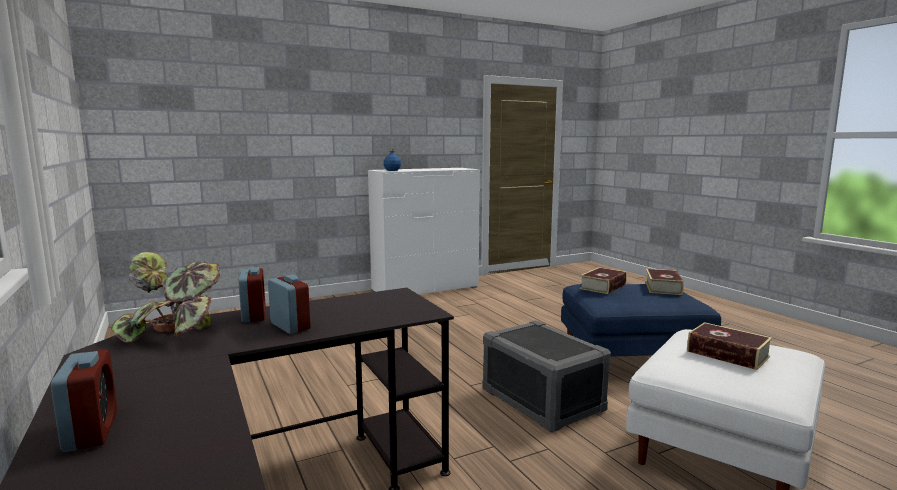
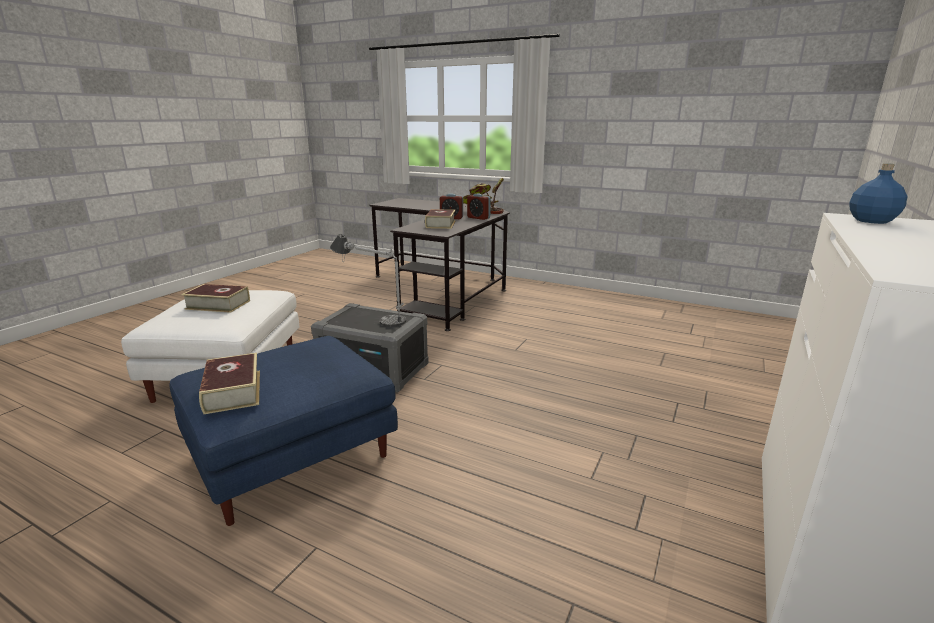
camera: 145 degrees right, 10 degrees up
alarm clock [51,350,117,452] -> none
book [579,267,627,294] -> book moved to [425,209,456,229]
none -> table lamp [330,234,406,327]

